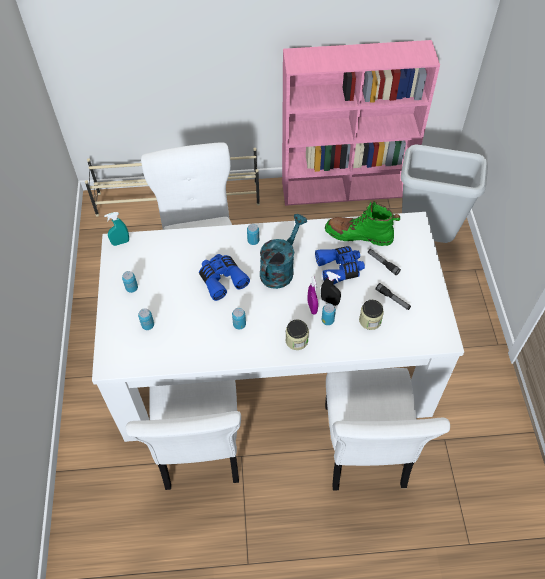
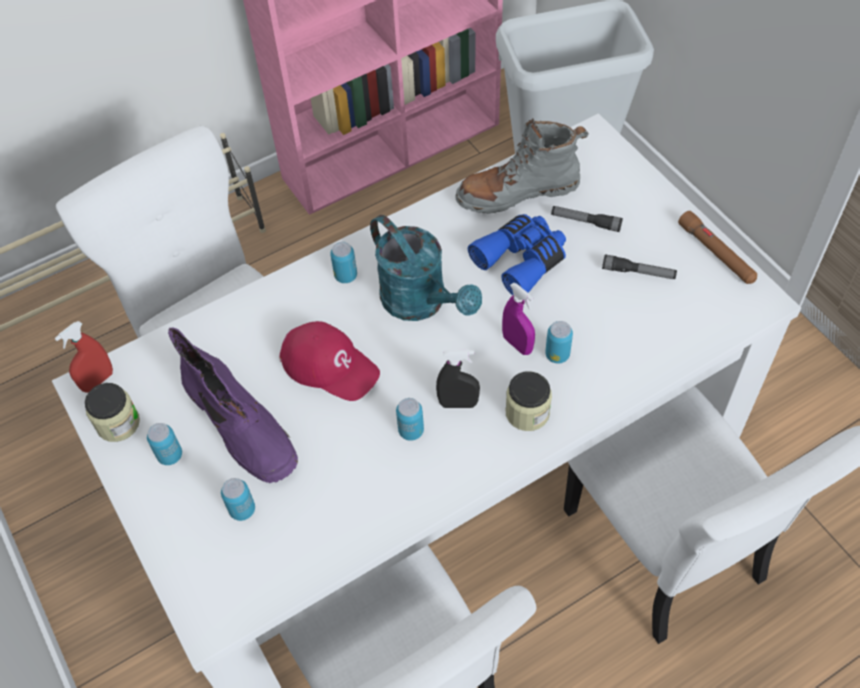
camera: 25 degrees left, 0 degrees up
turquoise spray bottle [104,212,129,246] -> red spray bottle [55,321,113,393]
blue binoculars [199,254,250,301] -> red cap [280,321,380,401]
turquoise watering can [260,214,307,289] -> turquoise watering can turned 135 degrees clockwise [370,215,482,321]
black spray bottle [321,271,341,306] -> black spray bottle moved to [436,350,480,408]
green boot [325,201,400,246] -> grey boot [455,118,589,214]
jar [359,300,384,330] -> jar moved to [85,383,140,442]
none -> purple boot [168,328,298,483]
none -> brown flashlight [678,211,757,284]

